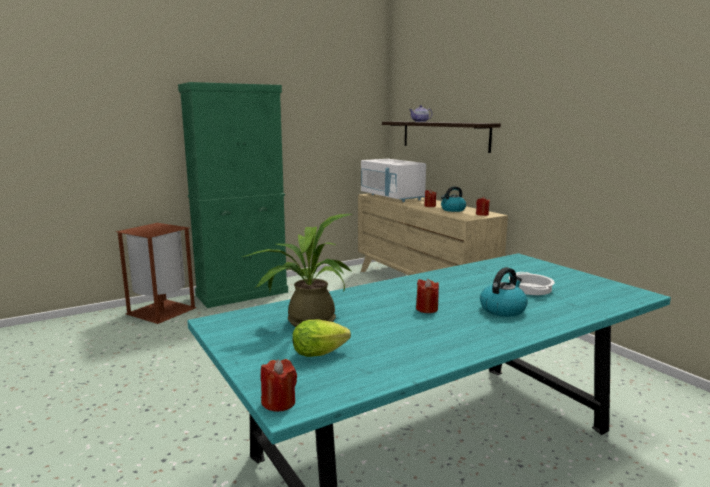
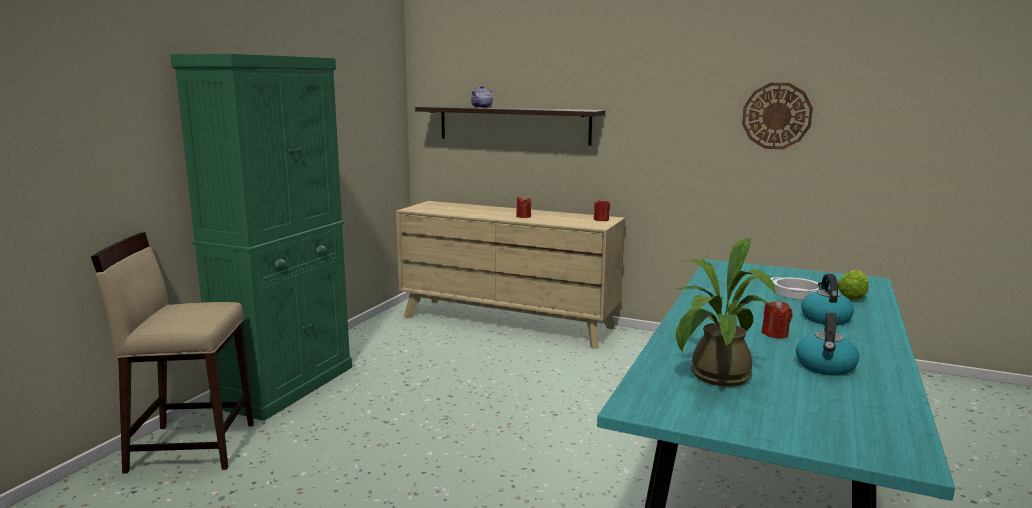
camera: 35 degrees left, 0 degrees up
brown trash can [116,223,197,324] -> beige stool [91,232,254,474]
red candle [261,359,297,412] -> none
lettuce [292,320,351,357] -> lettuce moved to [838,270,869,300]
white microwave [361,159,426,202] -> none
kettle [441,186,466,212] -> kettle moved to [796,313,859,376]
none -> wall clock [742,83,813,149]

